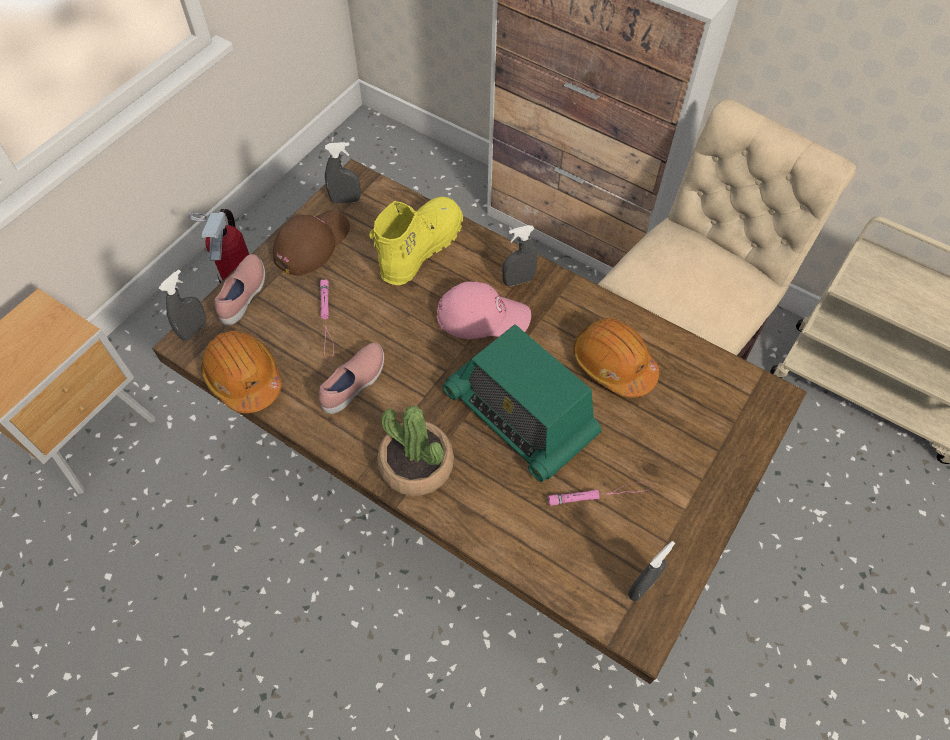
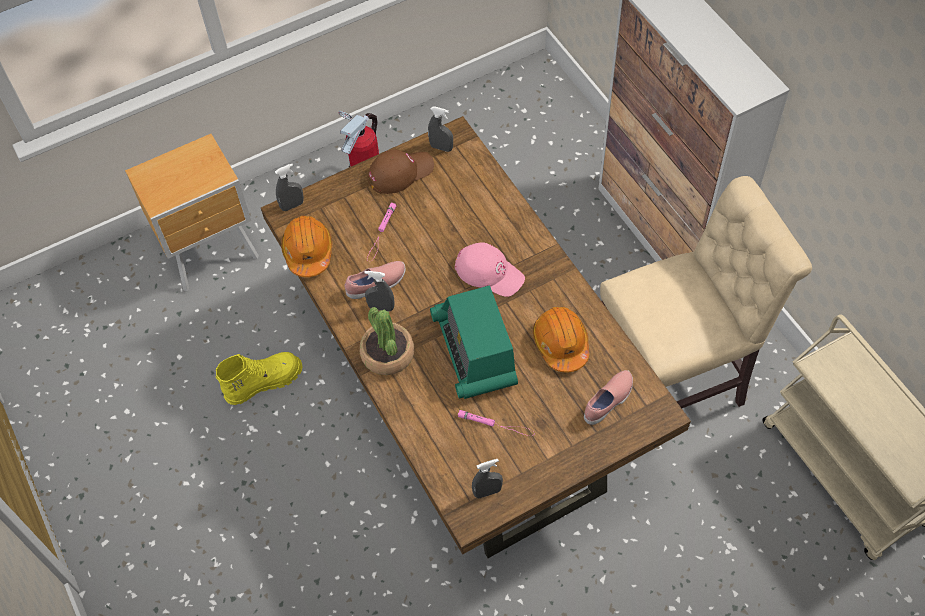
camera: 30 degrees right, 0 degrees up
pink shoe [215,254,265,325] -> pink shoe moved to [584,370,633,425]
yellow boot [369,197,463,285] -> yellow boot moved to [216,352,303,405]
grey spray bottle [502,225,537,286] -> grey spray bottle moved to [364,271,395,312]

